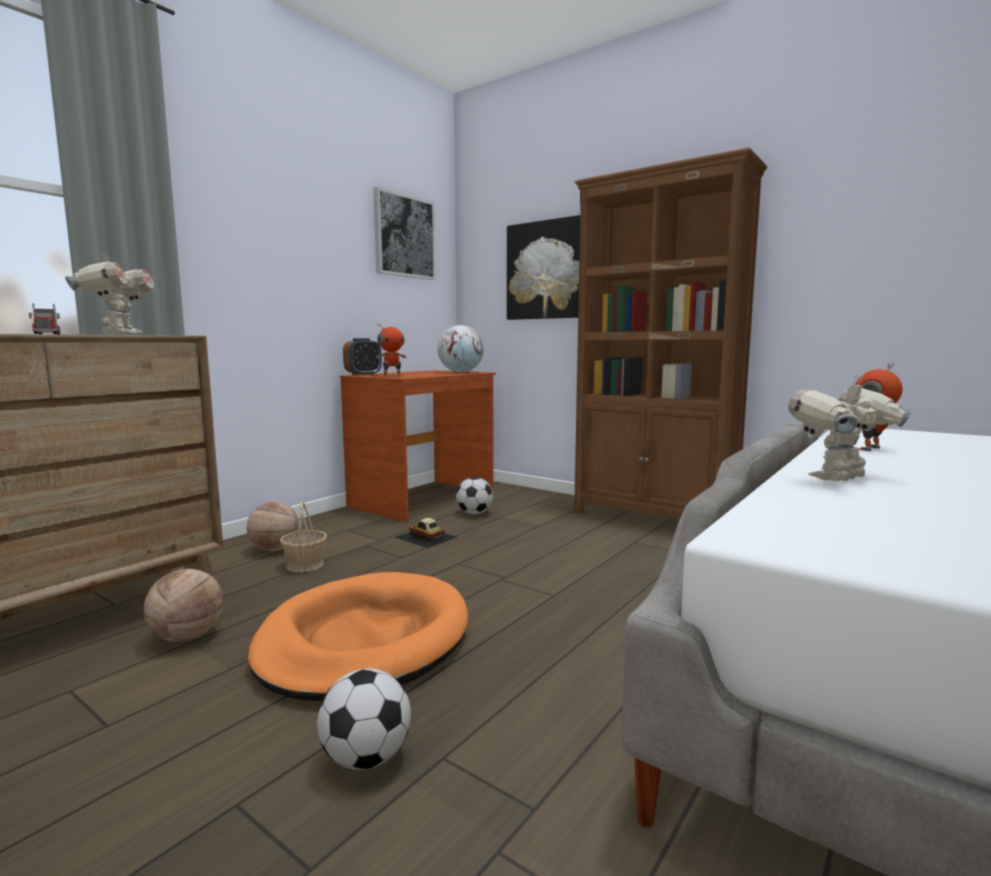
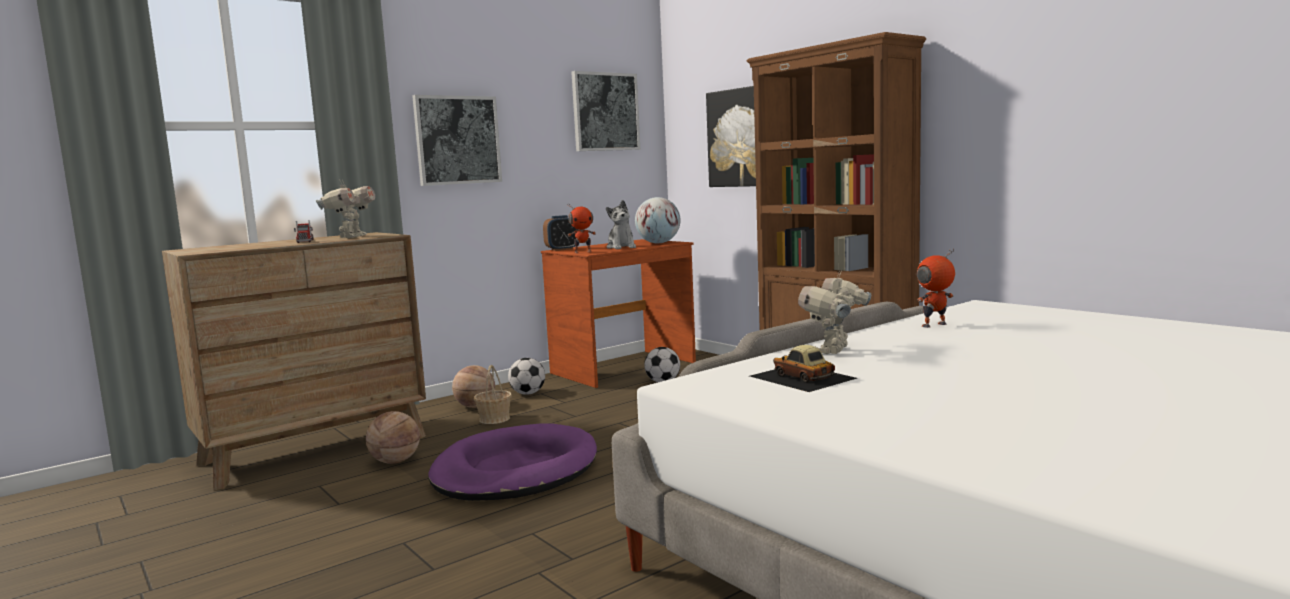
camera: 15 degrees right, 0 degrees up
orange dog bed [248,572,468,701] -> purple dog bed [428,424,597,501]
football [317,668,411,770] -> football moved to [508,358,545,395]
toy car [394,518,457,548] -> toy car moved to [750,345,857,392]
toy robot [788,374,911,481] -> toy robot turned 45 degrees counterclockwise [798,270,871,354]
none -> picture [412,95,502,186]
none -> plush toy [606,200,636,249]

